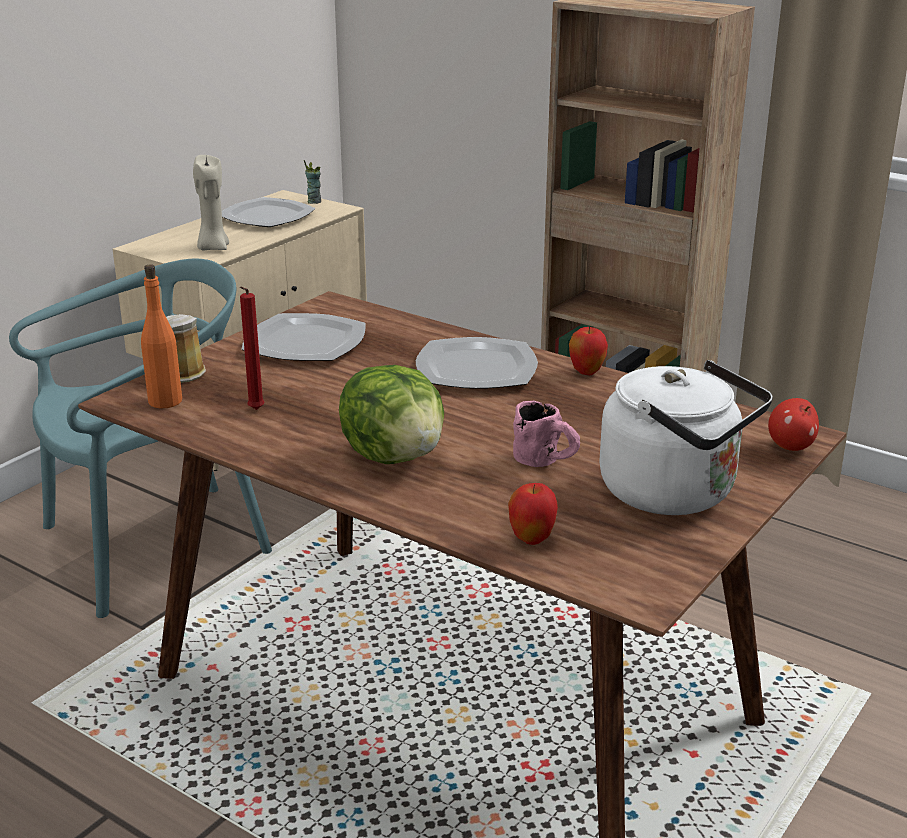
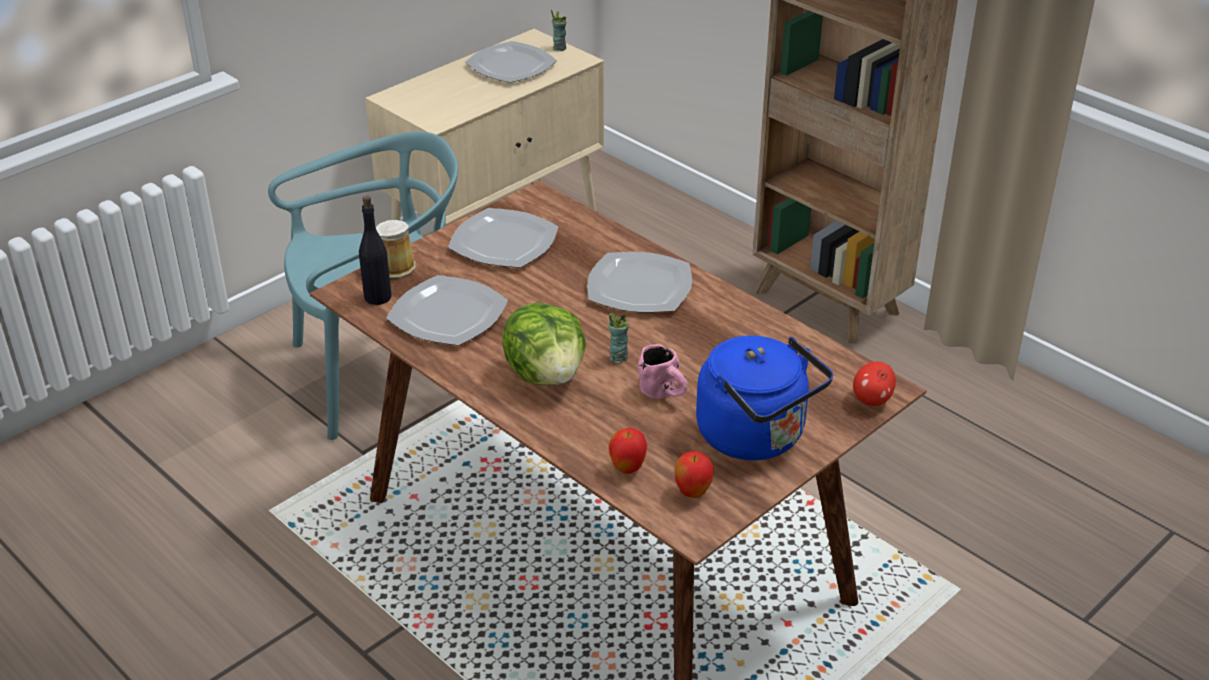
camera: 10 degrees right, 10 degrees up
orange bottle [141,264,182,408] -> black bottle [359,195,392,305]
beige candle [193,155,229,250] -> none
red candle [240,286,265,410] -> plate [386,275,508,346]
apple [569,327,608,375] -> apple moved to [675,451,713,498]
white kettle [599,360,773,515] -> blue kettle [696,336,833,460]
none -> cup [608,312,629,364]

